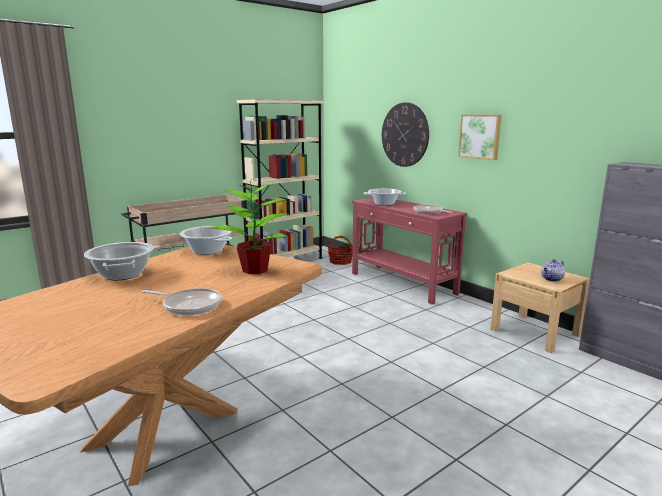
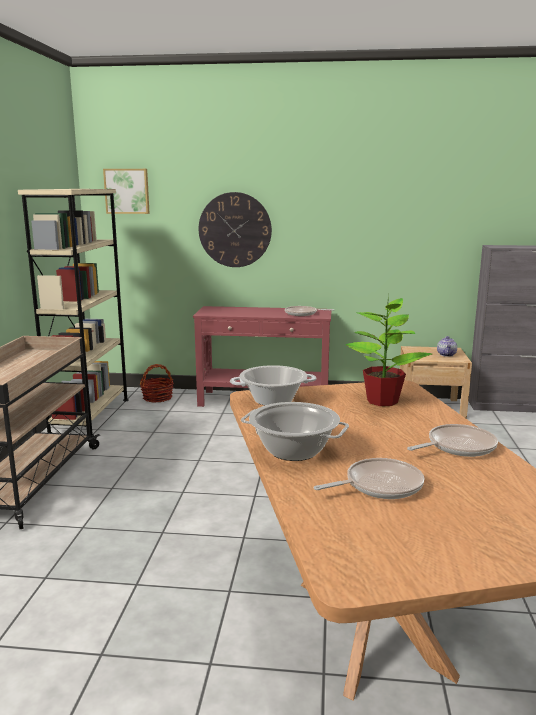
camera: 45 degrees left, 0 degrees up
cooking pot [363,188,406,206] -> none
picture [458,114,501,160] -> picture moved to [103,169,150,214]
none -> frying pan [314,458,424,499]

